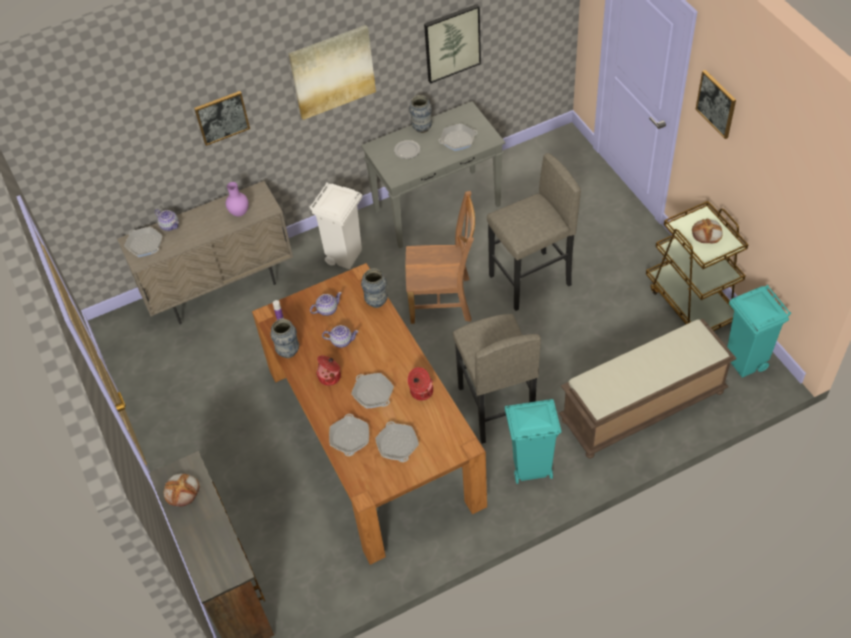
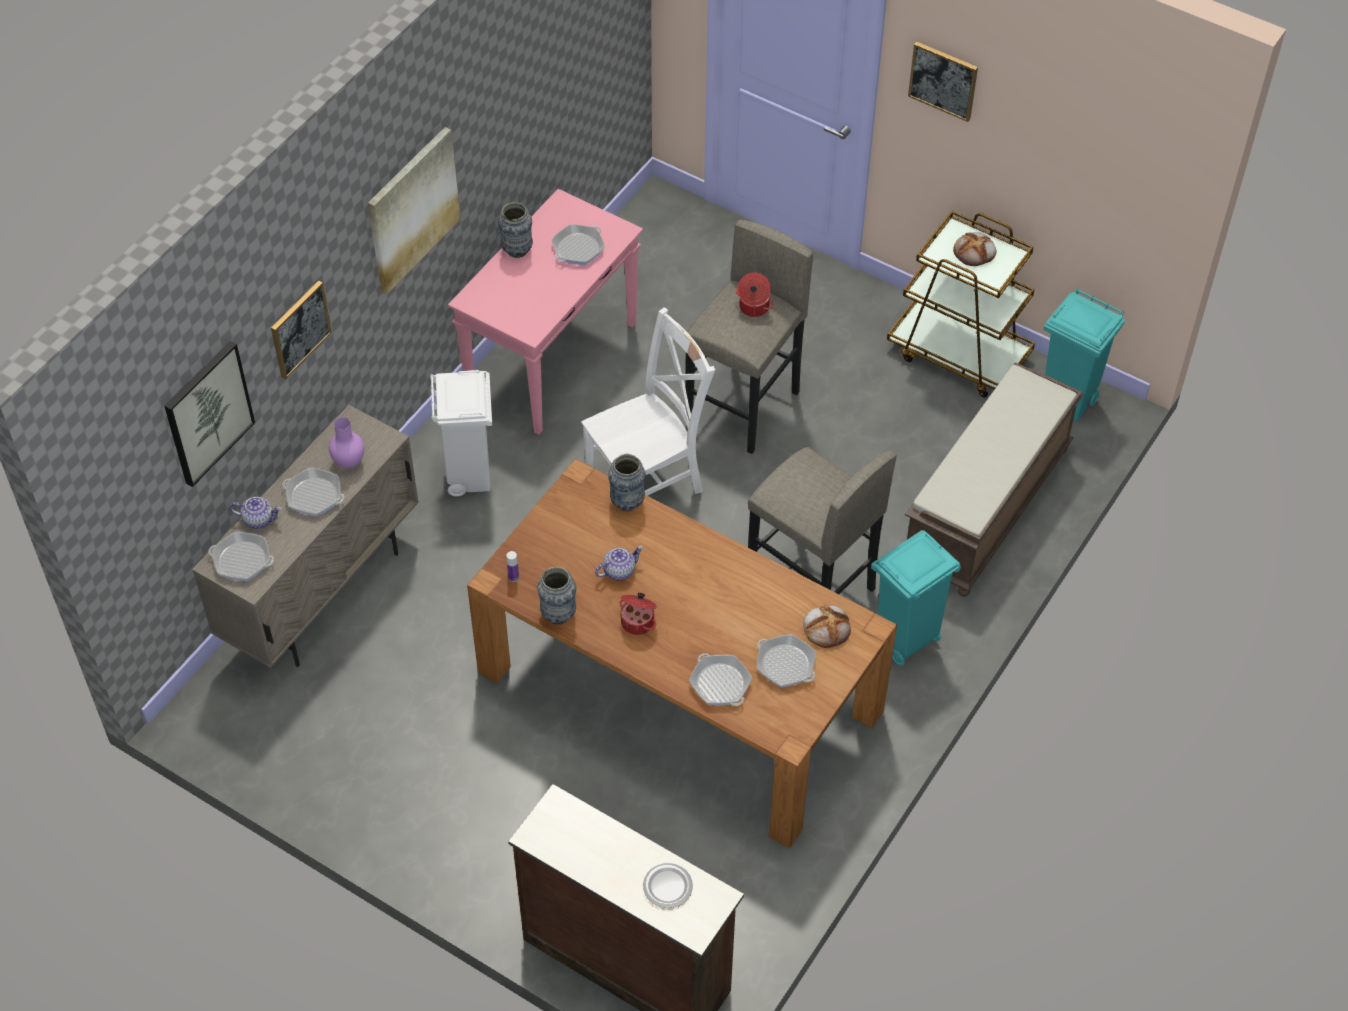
camera: 35 degrees left, 0 degrees up
bread [164,474,199,506] -> bread moved to [803,605,851,648]
teapot [310,292,342,316] -> none
frying pan [351,373,394,409] -> frying pan moved to [282,467,345,516]
grey console table [361,101,505,248] -> pink console table [448,189,643,435]
plate [394,140,420,159] -> plate moved to [643,863,693,908]
brown chair [406,191,475,324] -> white chair [581,307,715,496]
cooking pot [408,367,433,401] -> cooking pot moved to [736,272,773,317]
picture [424,4,481,84] -> picture moved to [164,341,255,487]

